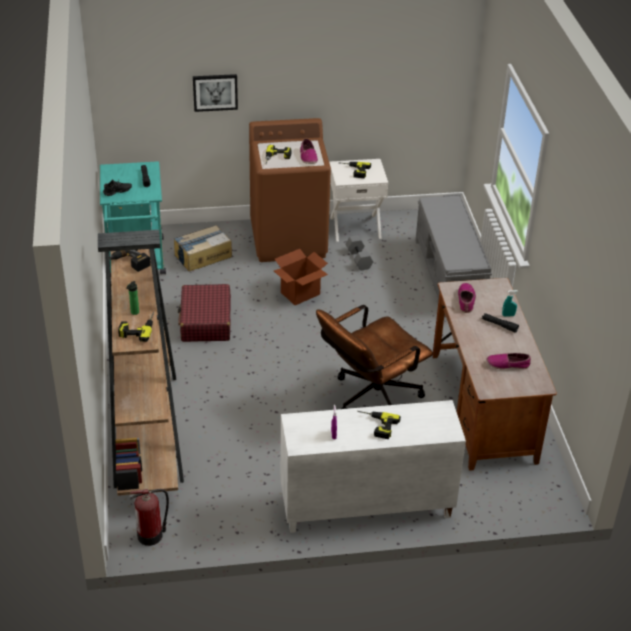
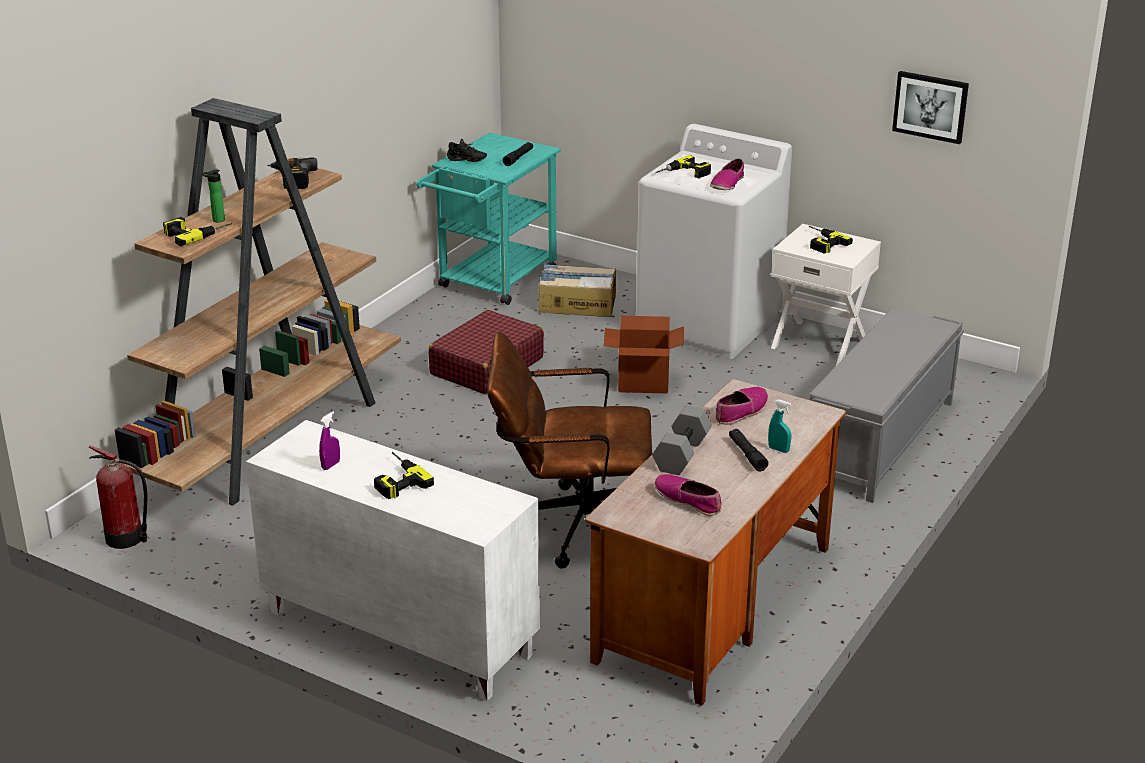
camera: 40 degrees right, 10 degrees down
picture [193,74,238,112] -> picture moved to [892,71,969,144]
brown washing machine [249,118,331,262] -> white washing machine [636,124,792,359]
grey dumbbell [345,235,373,271] -> grey dumbbell moved to [652,405,712,475]

